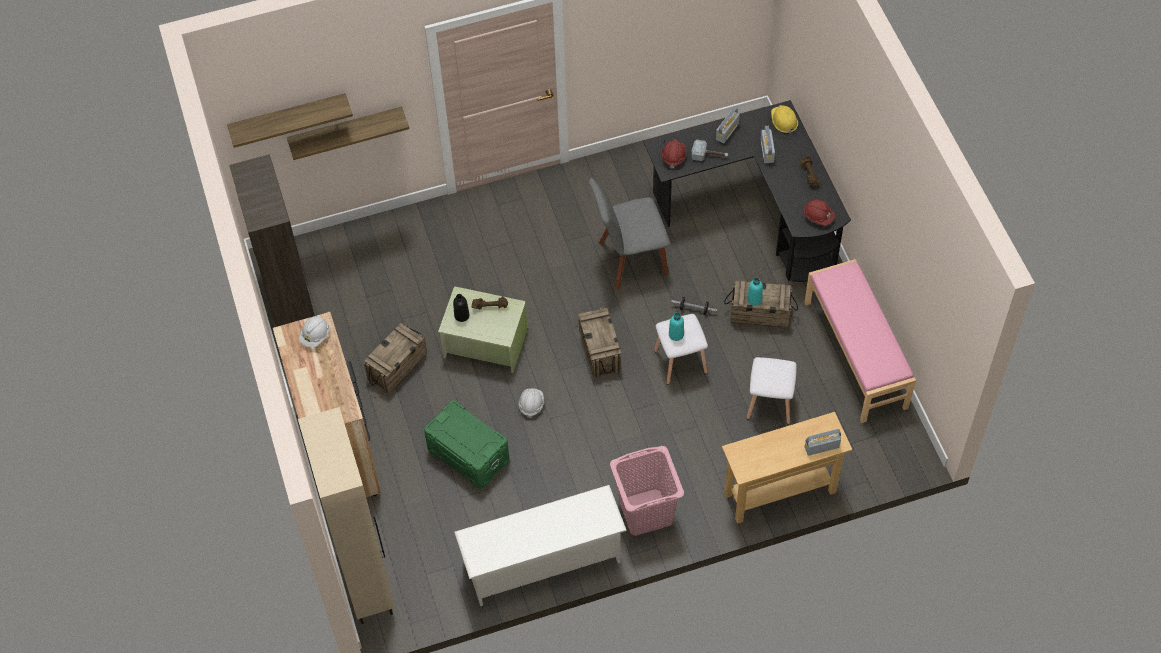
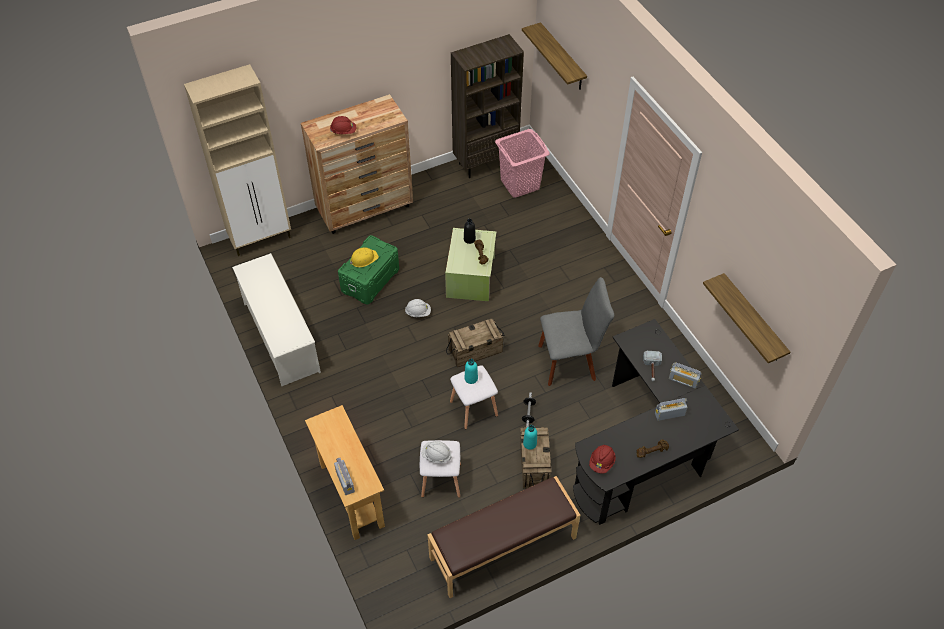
camera: 80 degrees right, 5 degrees down
shelf [287,106,409,160] -> shelf moved to [703,273,790,363]
white hard hat [299,316,329,348] -> white hard hat moved to [422,441,452,464]
crate [364,323,427,394] -> none
grey chair [589,178,670,290] -> grey chair turned 105 degrees clockwise [538,277,614,386]
pink laundry basket [610,446,684,536] -> pink laundry basket moved to [495,129,550,198]
red hard hat [662,139,686,168] -> red hard hat moved to [330,116,356,134]
yellow hard hat [771,105,798,134] -> yellow hard hat moved to [350,248,379,267]
pink bench [804,259,916,423] -> brown bench [428,476,580,598]

